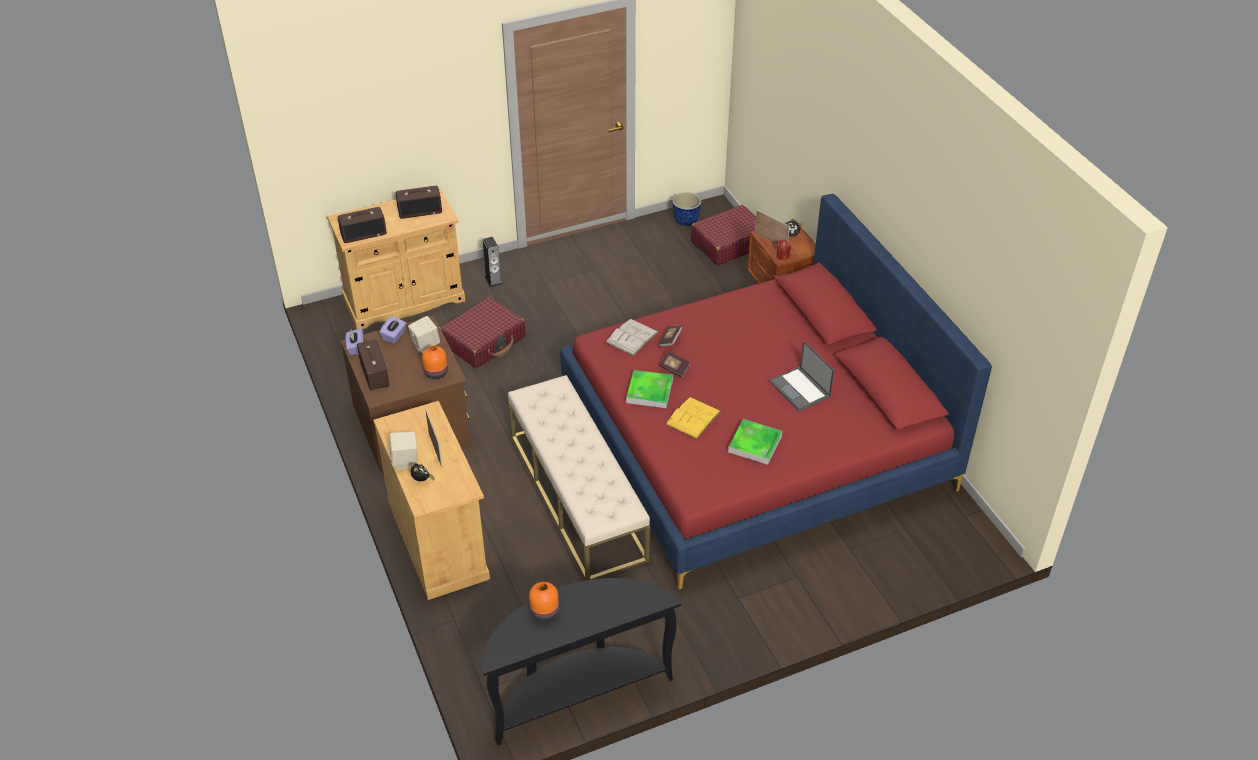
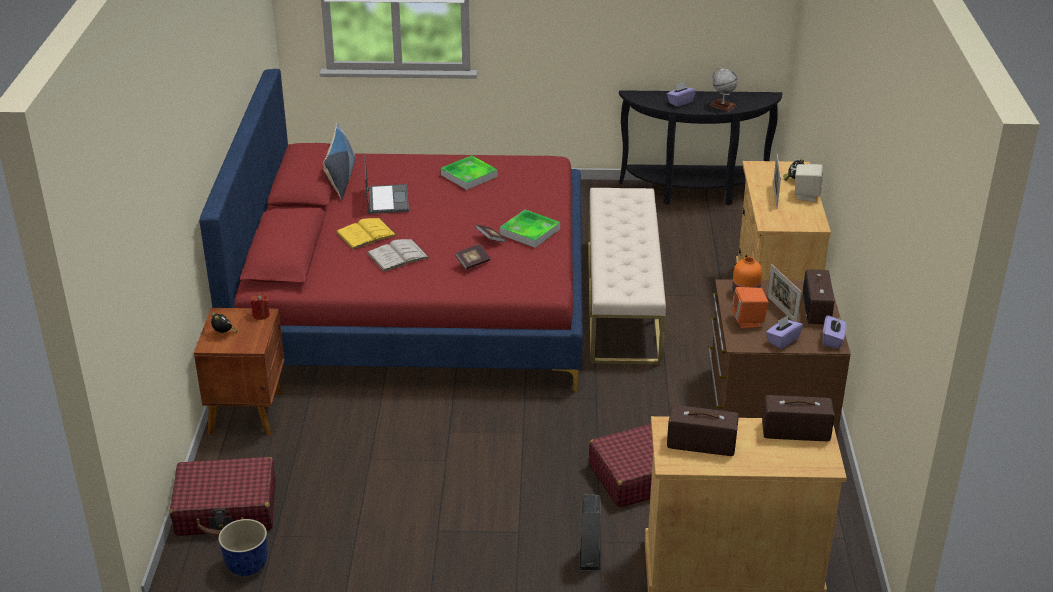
camera: 155 degrees left, 10 degrees down
beige speaker [408,316,440,353] -> orange speaker [731,287,769,329]
orange vase [529,582,559,621] -> globe [709,67,738,112]
white book [605,319,659,356] -> white book moved to [367,239,430,272]
yellow book [665,397,721,439] -> yellow book moved to [336,218,397,250]
picture frame [755,210,790,245] -> picture frame moved to [767,264,802,322]
none -> pillow [323,122,356,200]
none -> purple tissue box [667,82,696,107]

